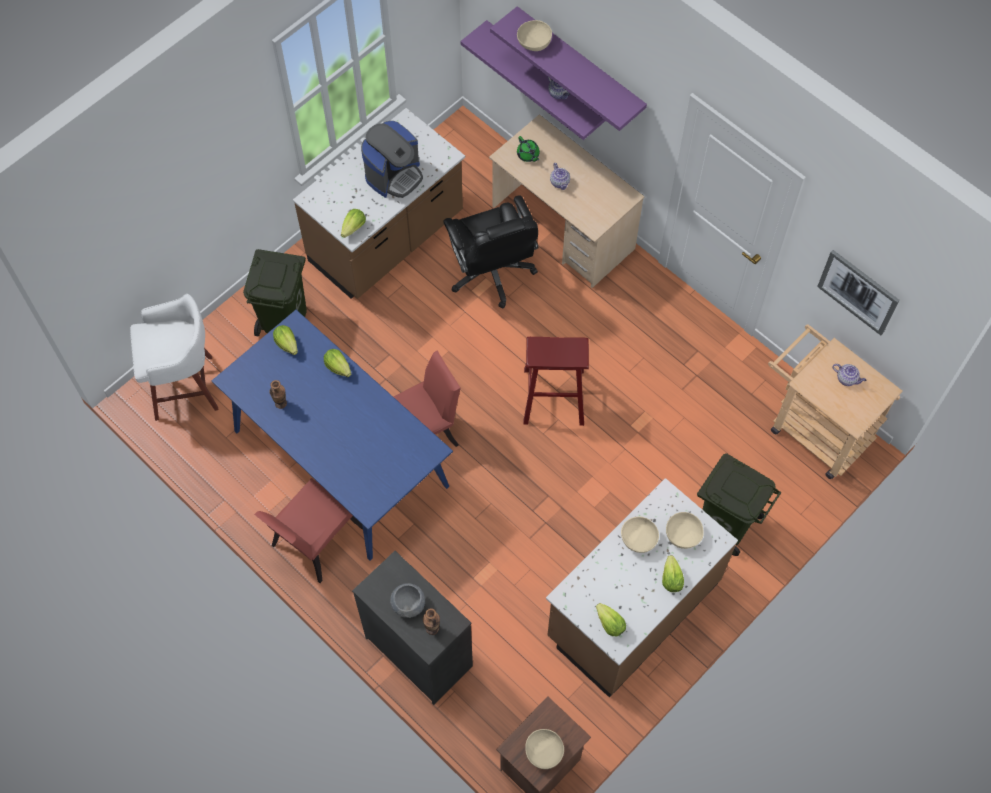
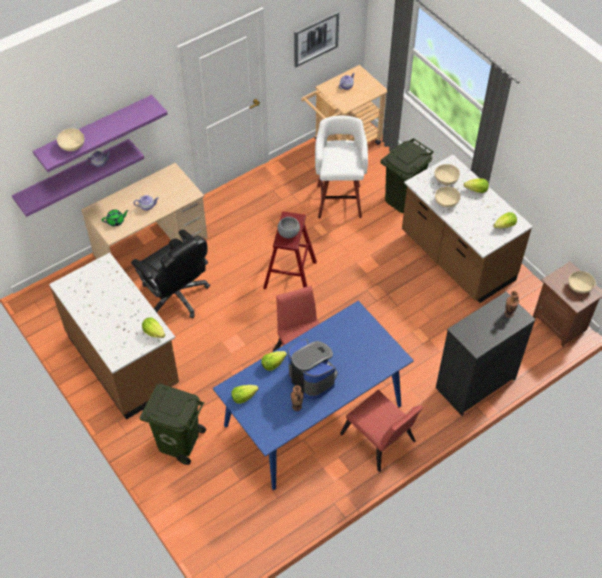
camera: 80 degrees left, 10 degrees down
white stool [130,294,218,421] -> white stool moved to [315,115,368,218]
coffee machine [361,121,423,198] -> coffee machine moved to [288,339,338,399]
grey bowl [390,583,425,618] -> grey bowl moved to [278,217,300,238]
black office chair [443,196,539,309] -> black office chair turned 60 degrees clockwise [131,229,210,318]

